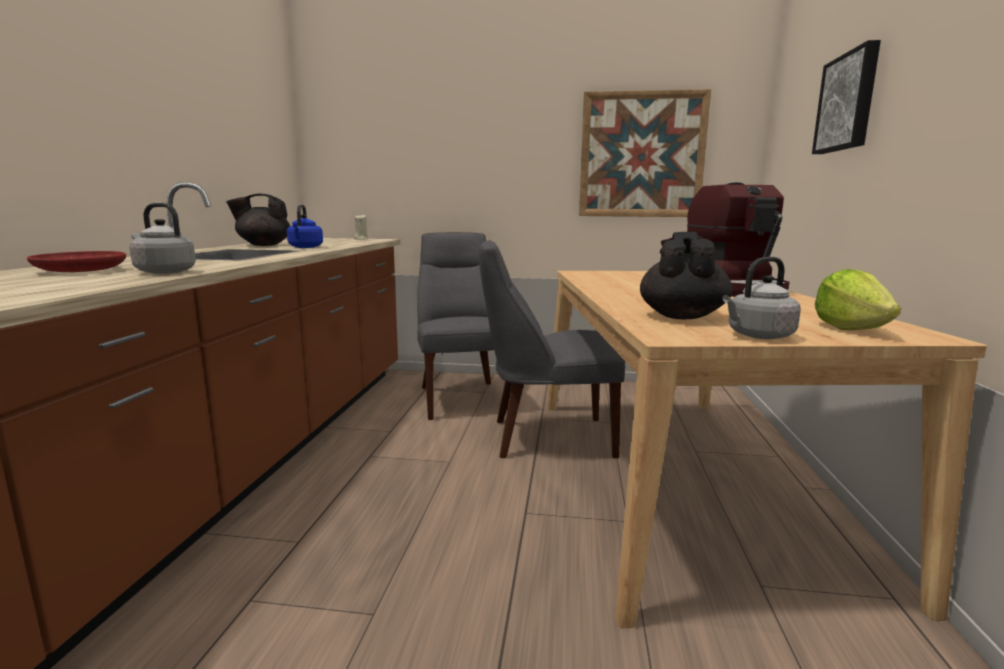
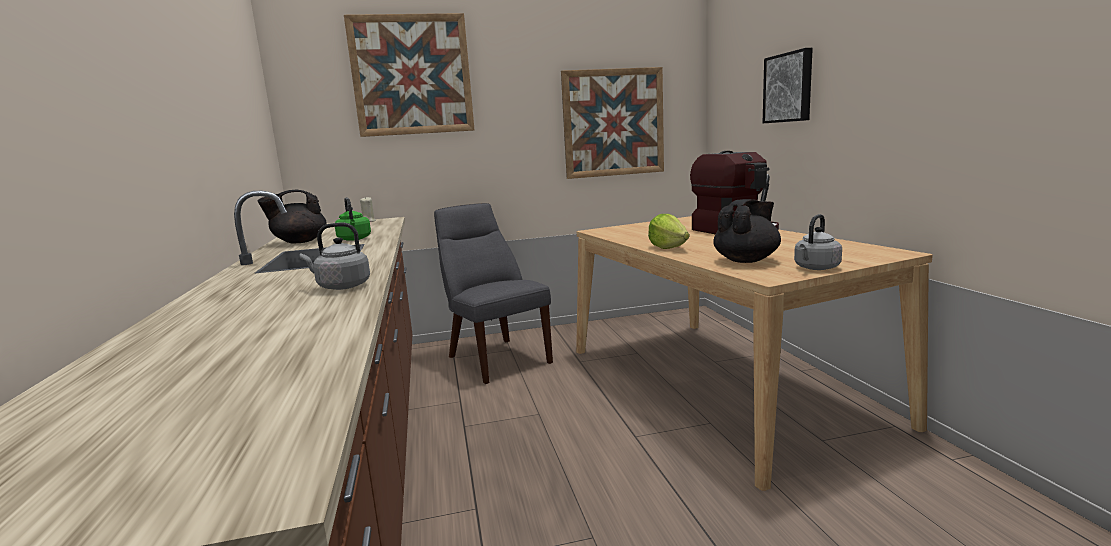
camera: 20 degrees left, 0 degrees up
red plate [27,251,126,272] -> none
blue kettle [287,204,323,248] -> green kettle [335,198,371,241]
grey chair [479,240,625,458] -> none
black teapot [640,232,733,319] -> black teapot turned 60 degrees clockwise [713,199,781,263]
lettuce [815,269,901,330] -> lettuce moved to [648,214,689,249]
none -> picture [344,13,474,137]

